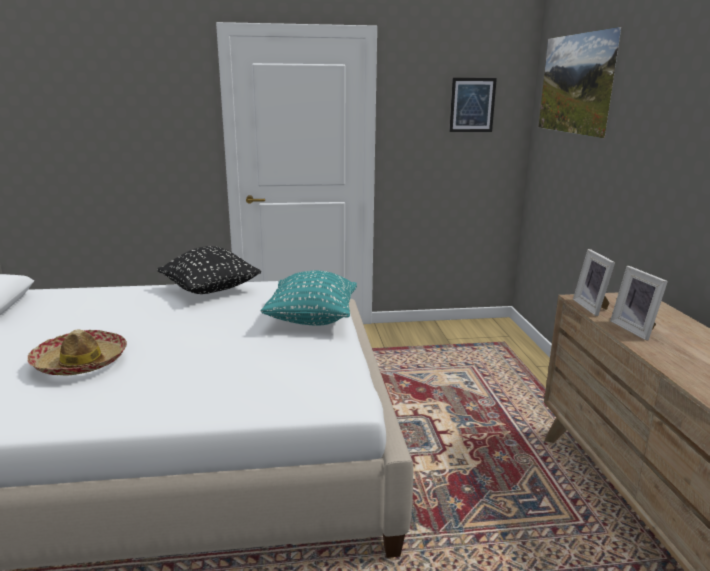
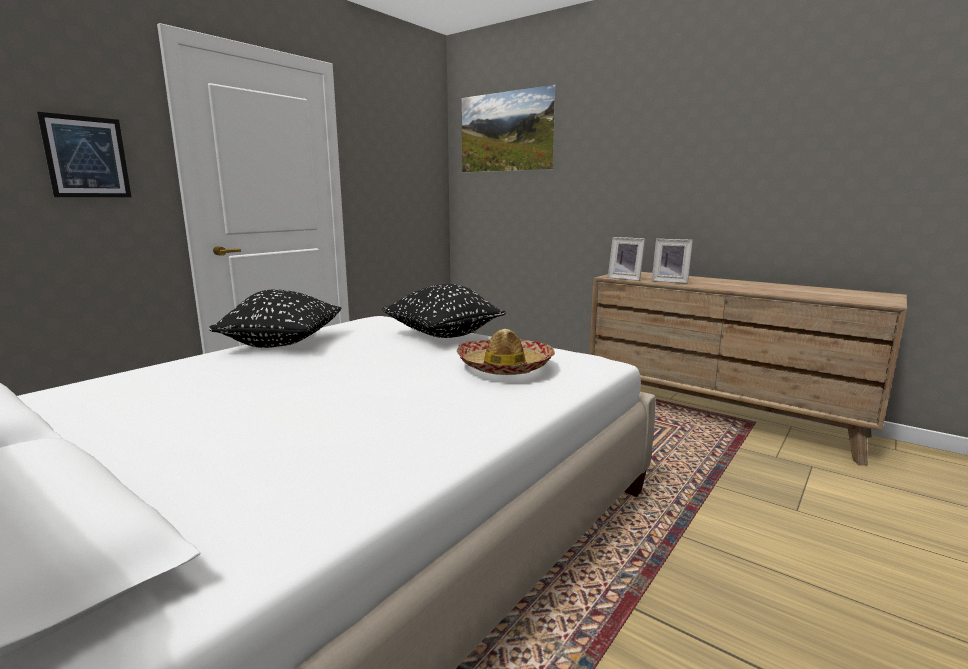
camera: 45 degrees left, 5 degrees down
hat [28,330,127,375] -> hat moved to [457,329,555,375]
turquoise pillow [261,271,357,326] -> black pillow [382,284,506,338]
picture [449,78,497,132] -> picture moved to [37,112,131,197]

